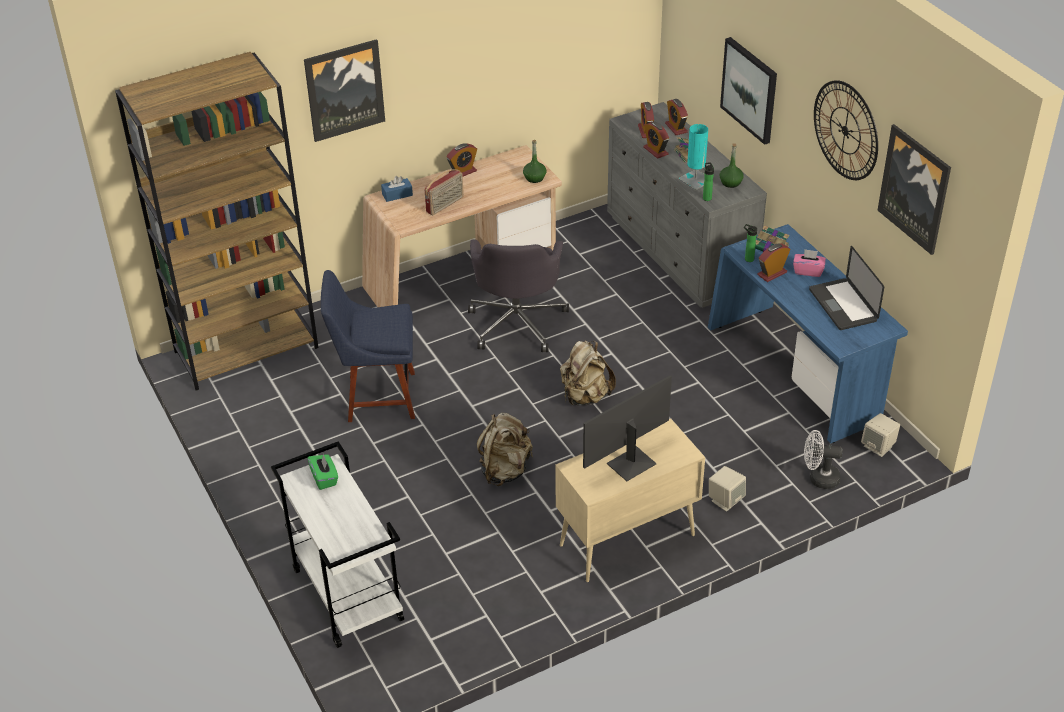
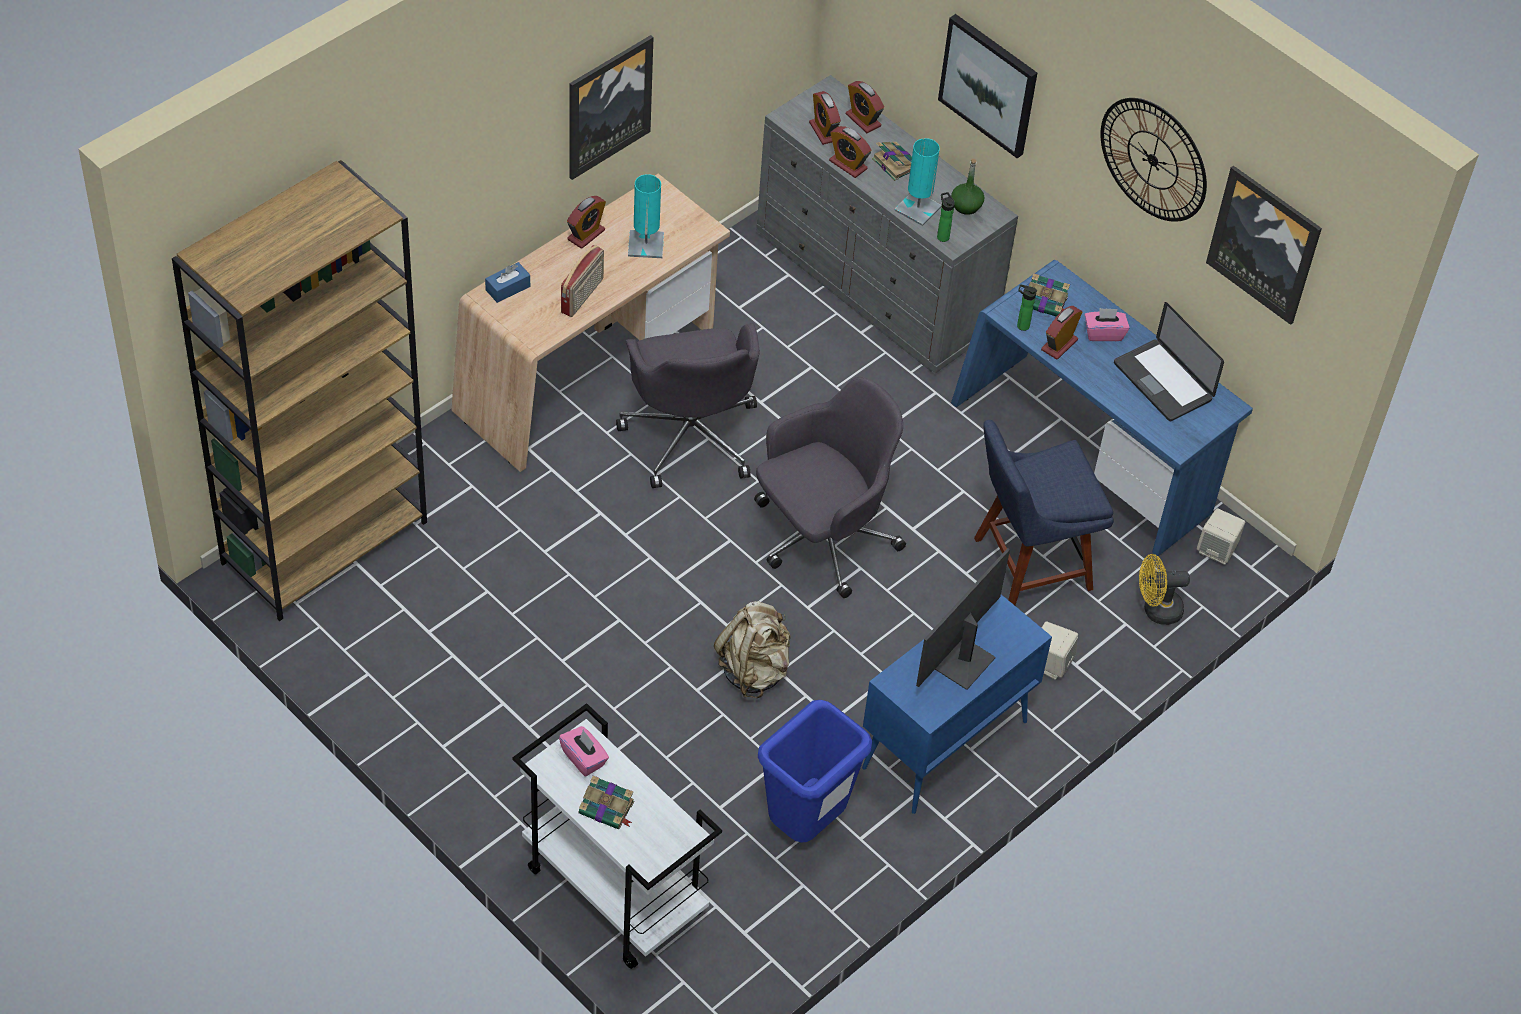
camera: 20 degrees left, 10 degrees up
picture [304,39,385,142] -> picture moved to [569,35,653,180]
green tissue box [307,454,338,490] -> pink tissue box [559,726,609,776]
blue chair [321,270,415,422] -> blue chair moved to [974,420,1114,605]
green bottle [523,140,546,183] -> none
beige cabinet [555,419,705,582] -> blue cabinet [862,595,1052,814]
beige backpack [560,341,616,406] -> grey office chair [754,377,906,598]
white fan [804,430,843,489] -> yellow fan [1139,554,1190,625]
none -> book [579,776,634,829]
none -> turquoise table lamp [628,174,664,258]
none -> blue trash can [758,700,872,843]

